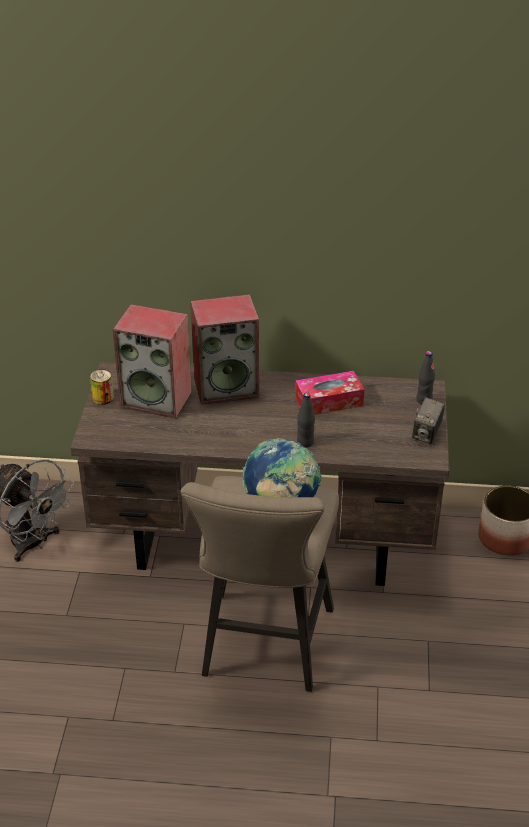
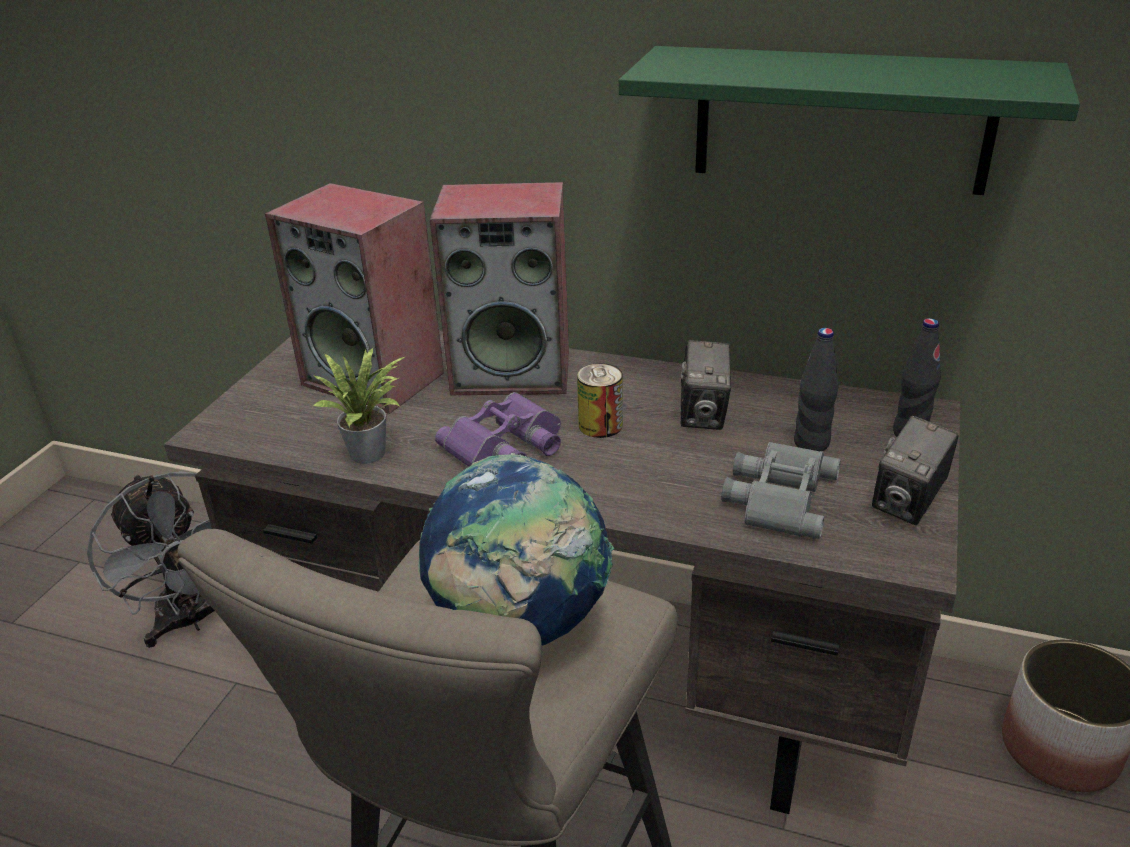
camera: 15 degrees right, 5 degrees down
can [90,369,114,405] -> can moved to [577,363,623,438]
tissue box [295,371,364,415] -> camera [680,340,731,430]
black bottle [297,392,315,448] -> black bottle moved to [794,328,838,451]
none -> potted plant [312,347,406,464]
none -> purple binoculars [435,392,561,467]
none -> green shelf [619,46,1080,195]
none -> grey binoculars [721,442,841,539]

